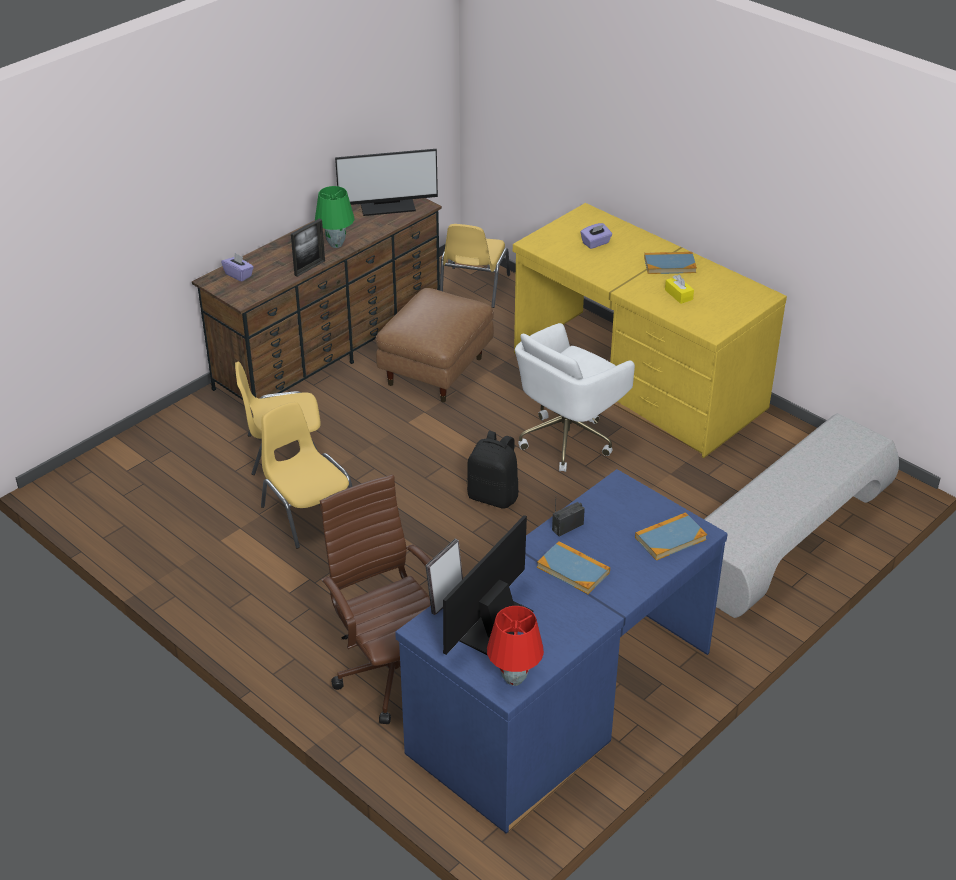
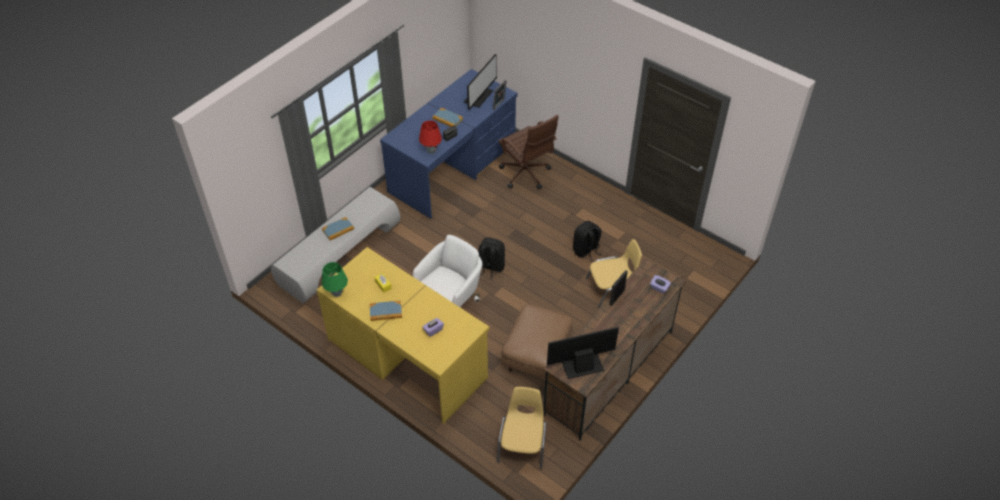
camera: 175 degrees right, 10 degrees up
yellow chair [261,402,352,548] -> black backpack [573,221,602,262]
green table lamp [315,186,354,248] -> green table lamp moved to [322,262,348,297]
red table lamp [487,606,544,686] -> red table lamp moved to [419,121,442,154]
book [635,512,707,561] -> book moved to [322,217,354,240]

